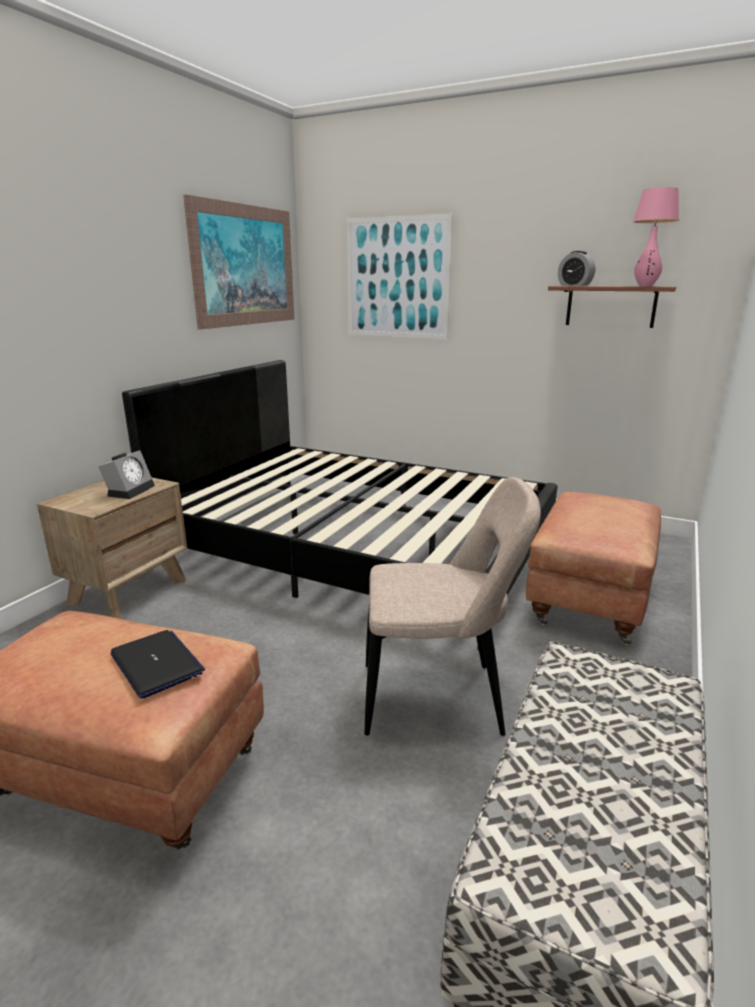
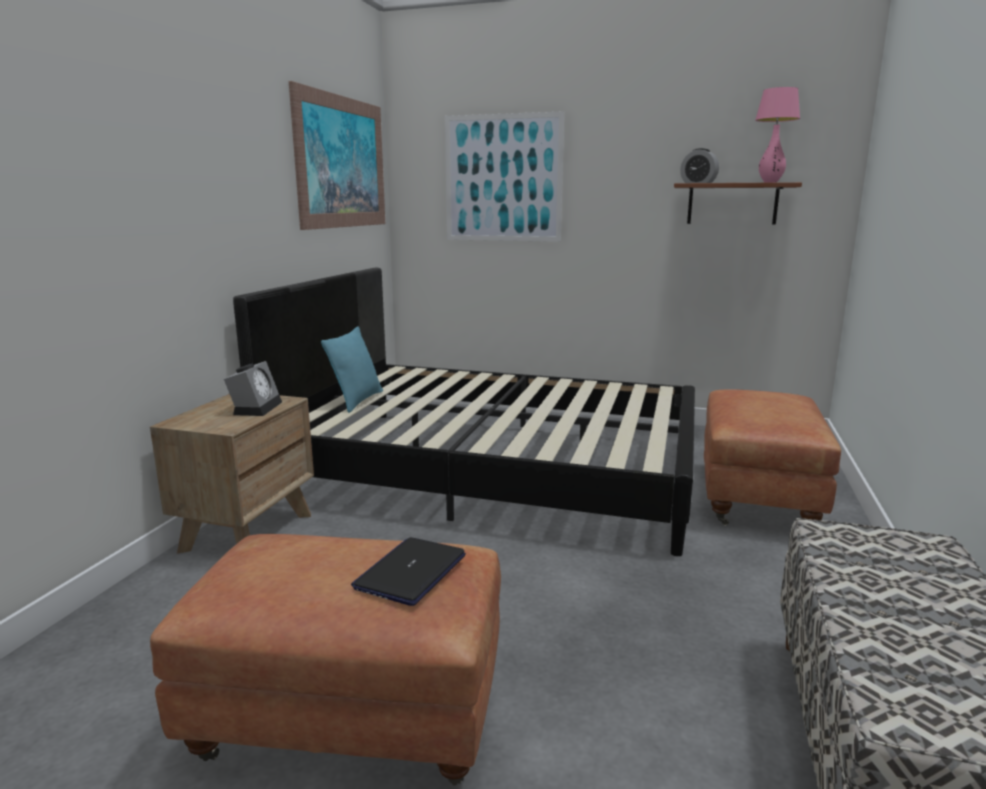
camera: 10 degrees left, 5 degrees down
laptop [110,630,205,698] -> laptop turned 105 degrees counterclockwise [351,537,466,606]
beige chair [364,477,541,736] -> none
none -> turquoise pillow [321,326,383,413]

